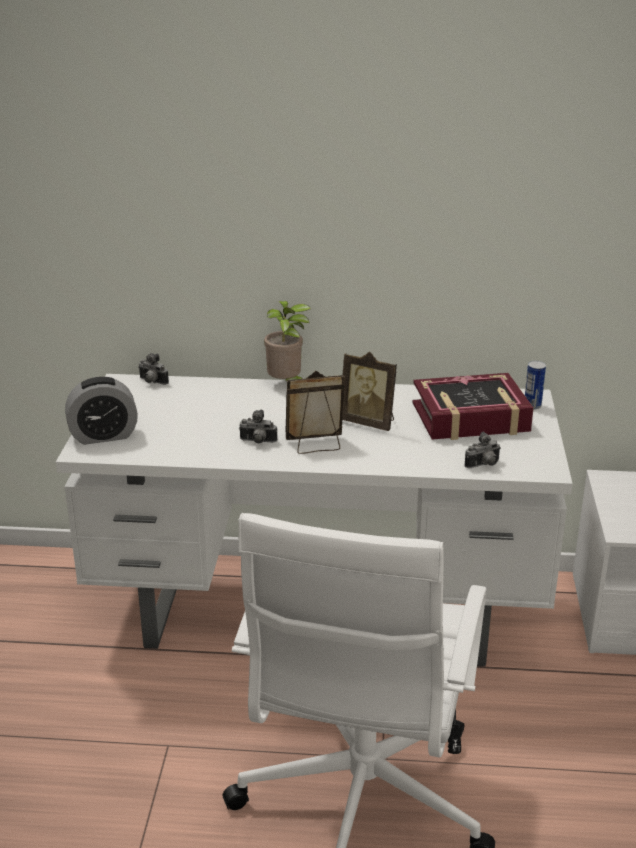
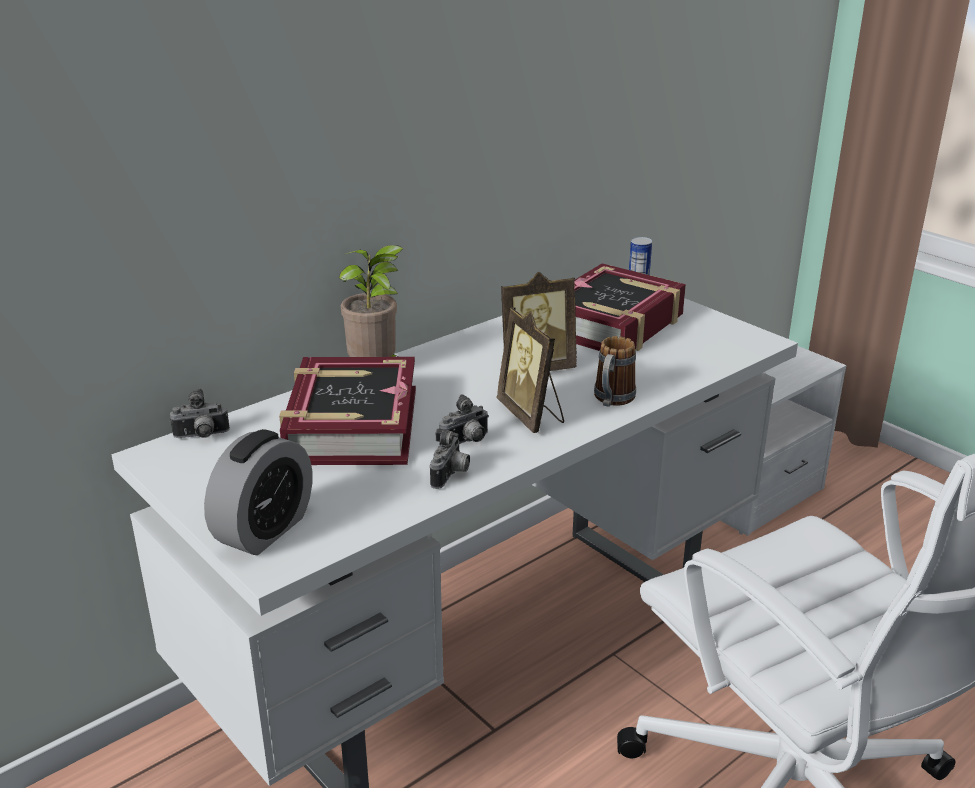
camera: 45 degrees left, 0 degrees up
picture frame [286,371,345,454] -> picture frame turned 60 degrees counterclockwise [496,307,564,433]
camera [464,431,501,468] -> camera moved to [430,429,470,489]
none -> book [279,357,416,465]
none -> mug [594,336,636,407]

